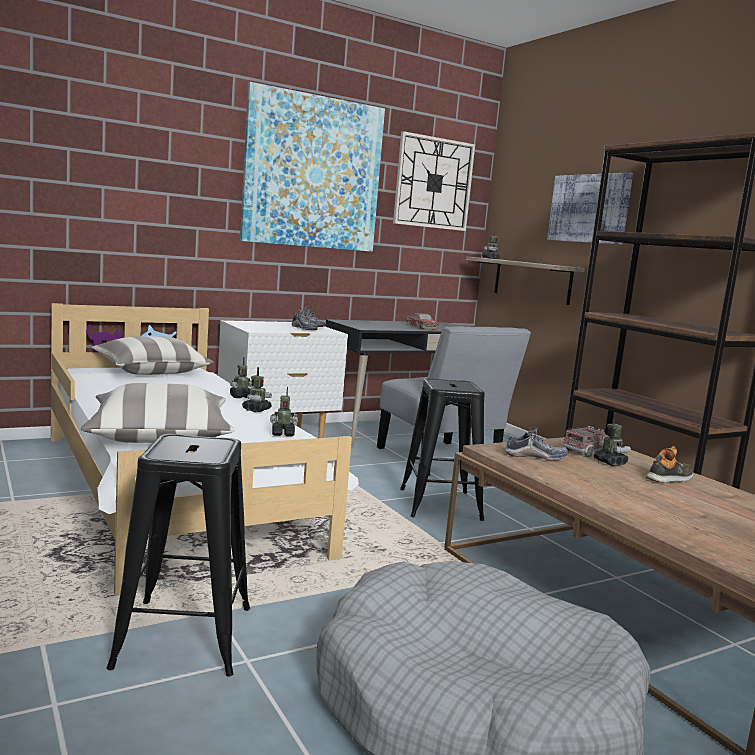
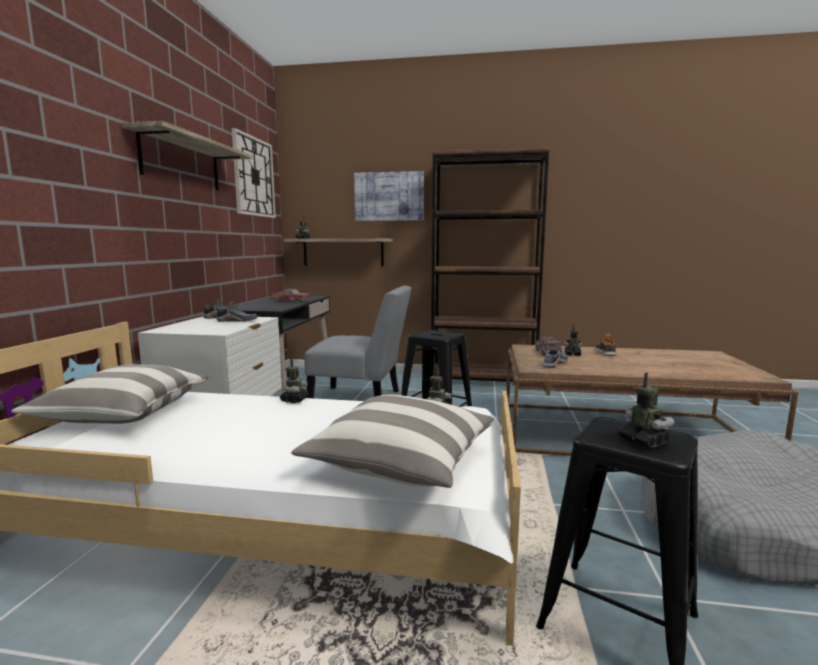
camera: 50 degrees left, 0 degrees up
picture [240,82,385,252] -> shelf [122,121,253,190]
toy robot [242,367,272,412] -> toy robot moved to [619,373,674,448]

